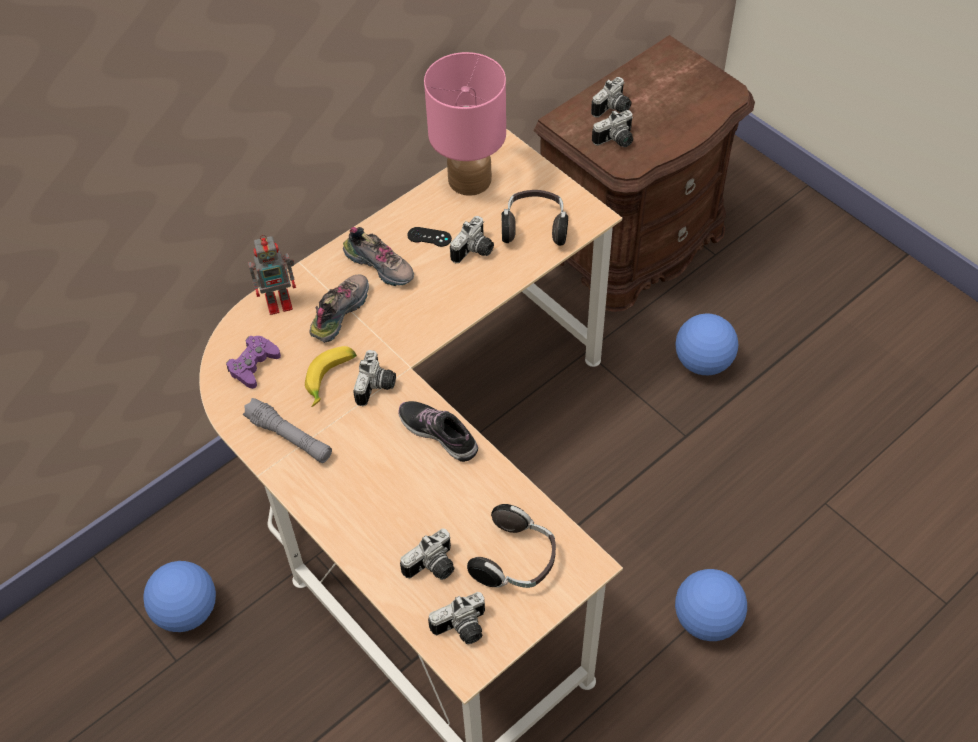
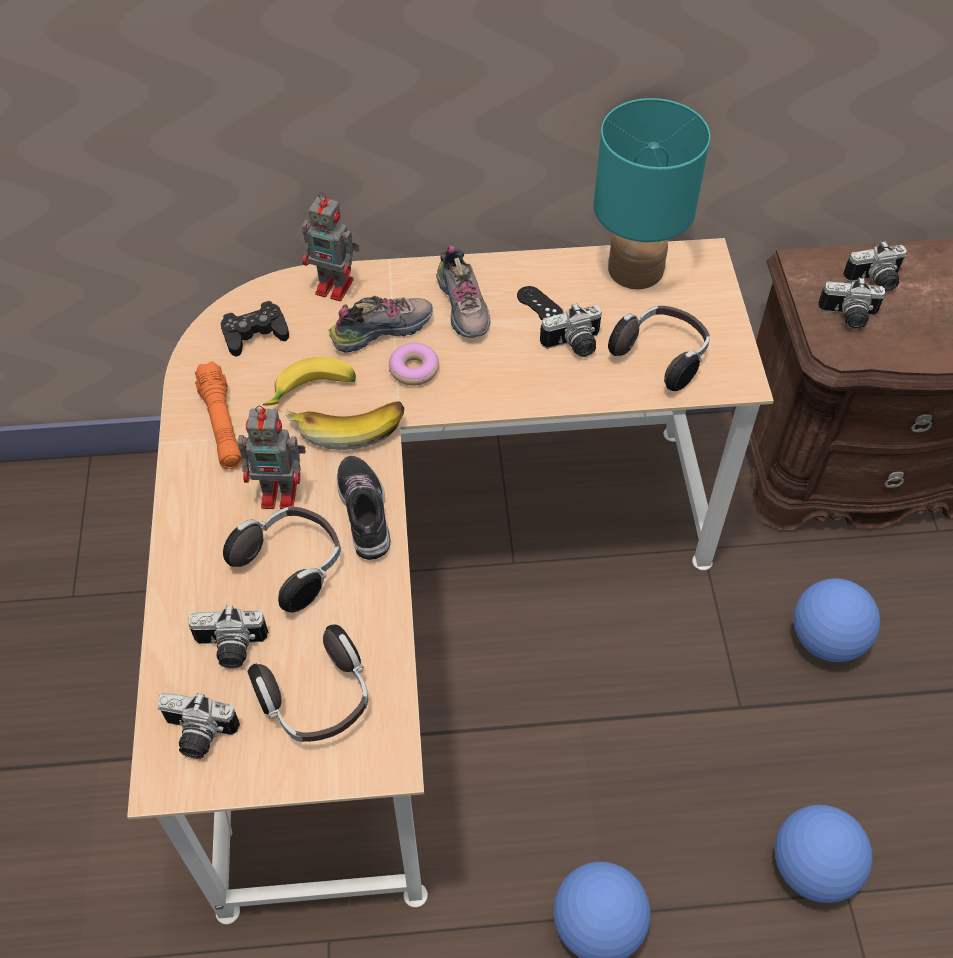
camera: 35 degrees right, 0 degrees up
football [143,561,216,632] -> football moved to [775,805,872,903]
purple game controller [226,336,281,389] -> black game controller [221,301,289,356]
grey flashlight [243,398,332,463] -> orange flashlight [195,361,242,469]
camera [353,350,396,406] -> banana [285,401,404,450]
pink table lamp [424,52,506,196] -> turquoise table lamp [594,98,710,289]
none -> headphones [223,506,340,612]
none -> toy robot [238,406,306,509]
none -> donut [389,343,439,386]

